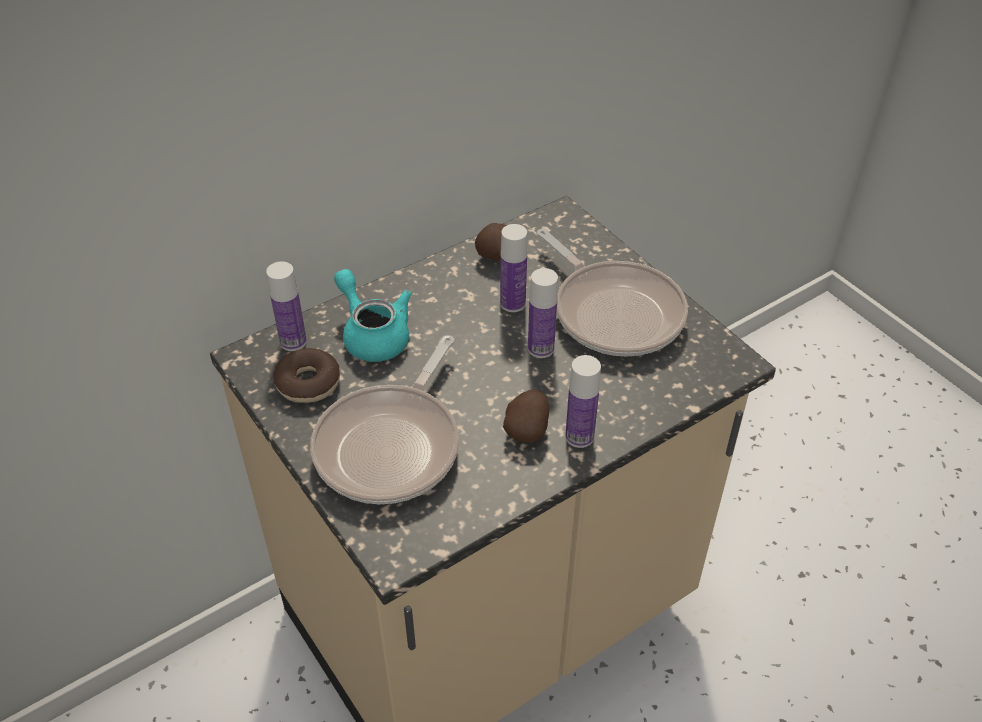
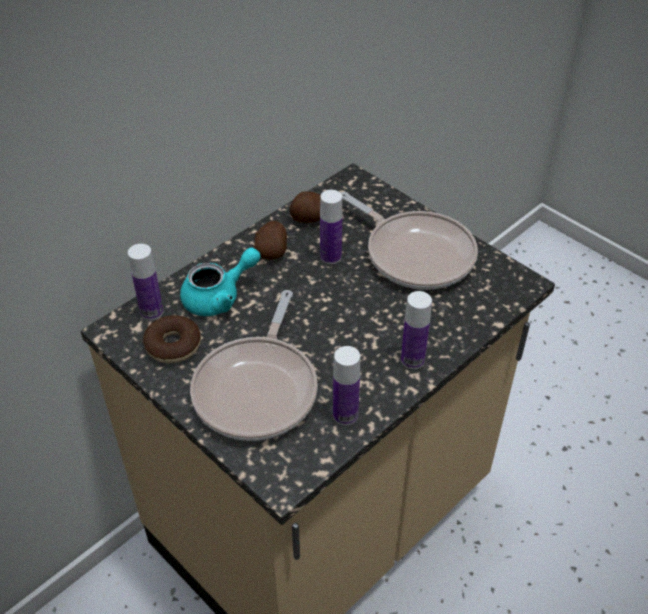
camera: 10 degrees left, 0 degrees up
turquoise teapot [334,269,411,362] -> turquoise teapot turned 105 degrees clockwise [180,247,260,316]
potato [503,390,549,443] -> potato moved to [254,221,287,260]
bottle [528,268,558,358] -> bottle moved to [333,346,360,426]

